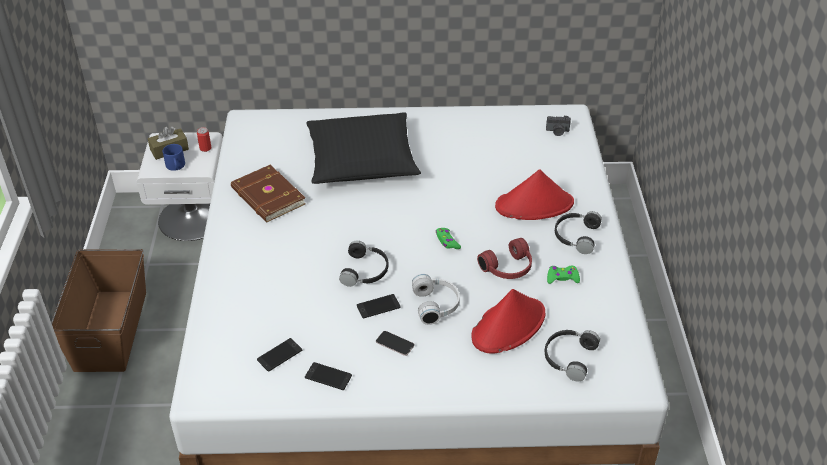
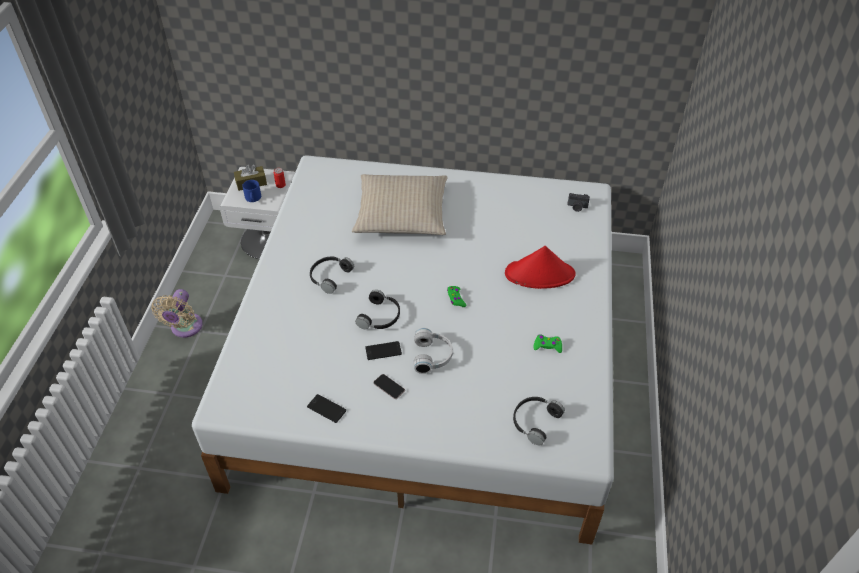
camera: 10 degrees right, 5 degrees up
brown storage box [51,249,146,372] -> beige fan [151,289,203,338]
brown book [231,165,306,222] -> none
phone [257,338,302,372] -> none
black pillow [306,113,421,184] -> beige pillow [352,174,448,235]
red hat [472,289,545,354] -> none
red headphones [477,238,532,279] -> none
black headphones [555,211,602,254] -> black headphones moved to [310,256,354,294]

